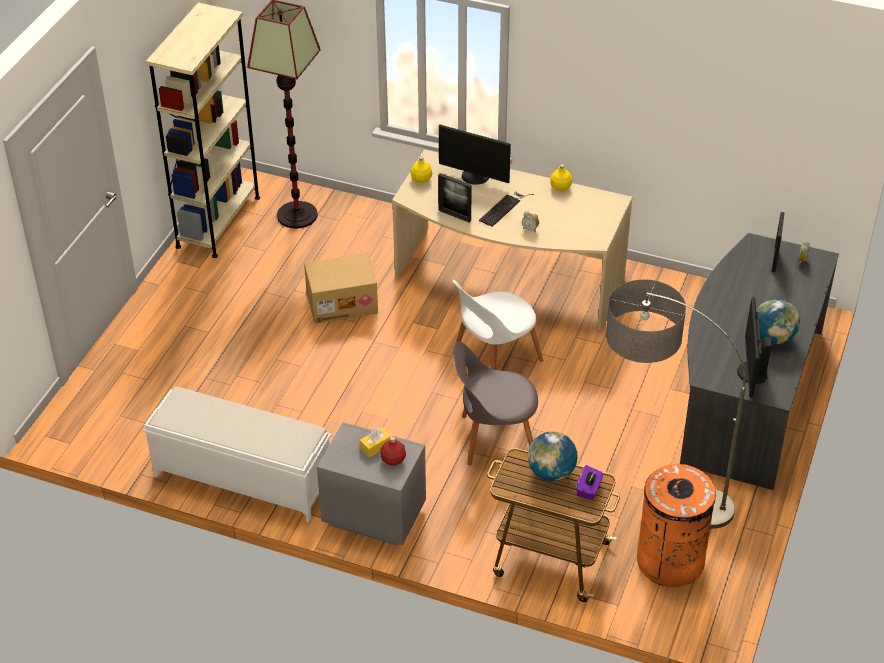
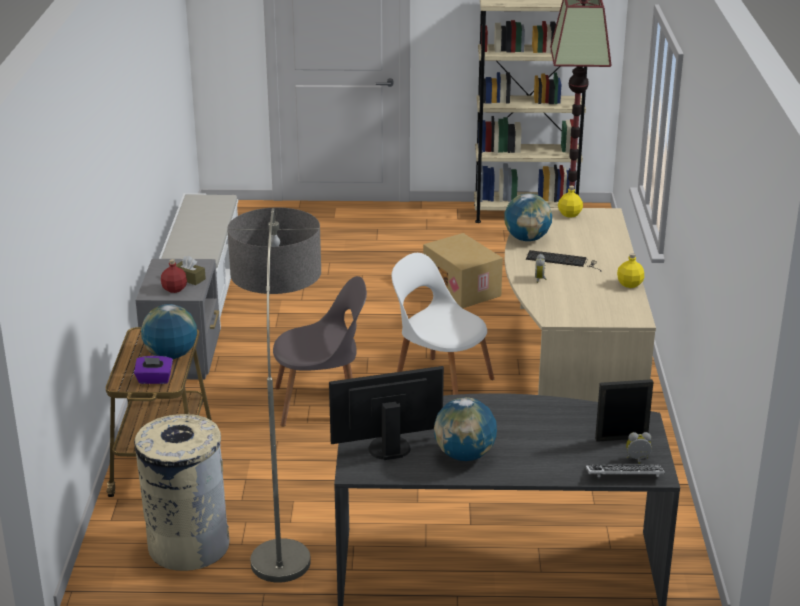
camera: 70 degrees right, 15 degrees down
yellow tissue box [359,427,392,457] -> brown tissue box [176,256,206,285]
picture frame [438,173,472,223] -> globe [504,194,552,241]
monitor [439,124,511,185] -> none
grey chair [453,342,538,465] -> grey chair turned 105 degrees clockwise [273,276,367,426]
orange trash can [637,464,716,587] -> beige trash can [134,414,230,571]
none -> keyboard [586,465,665,477]

